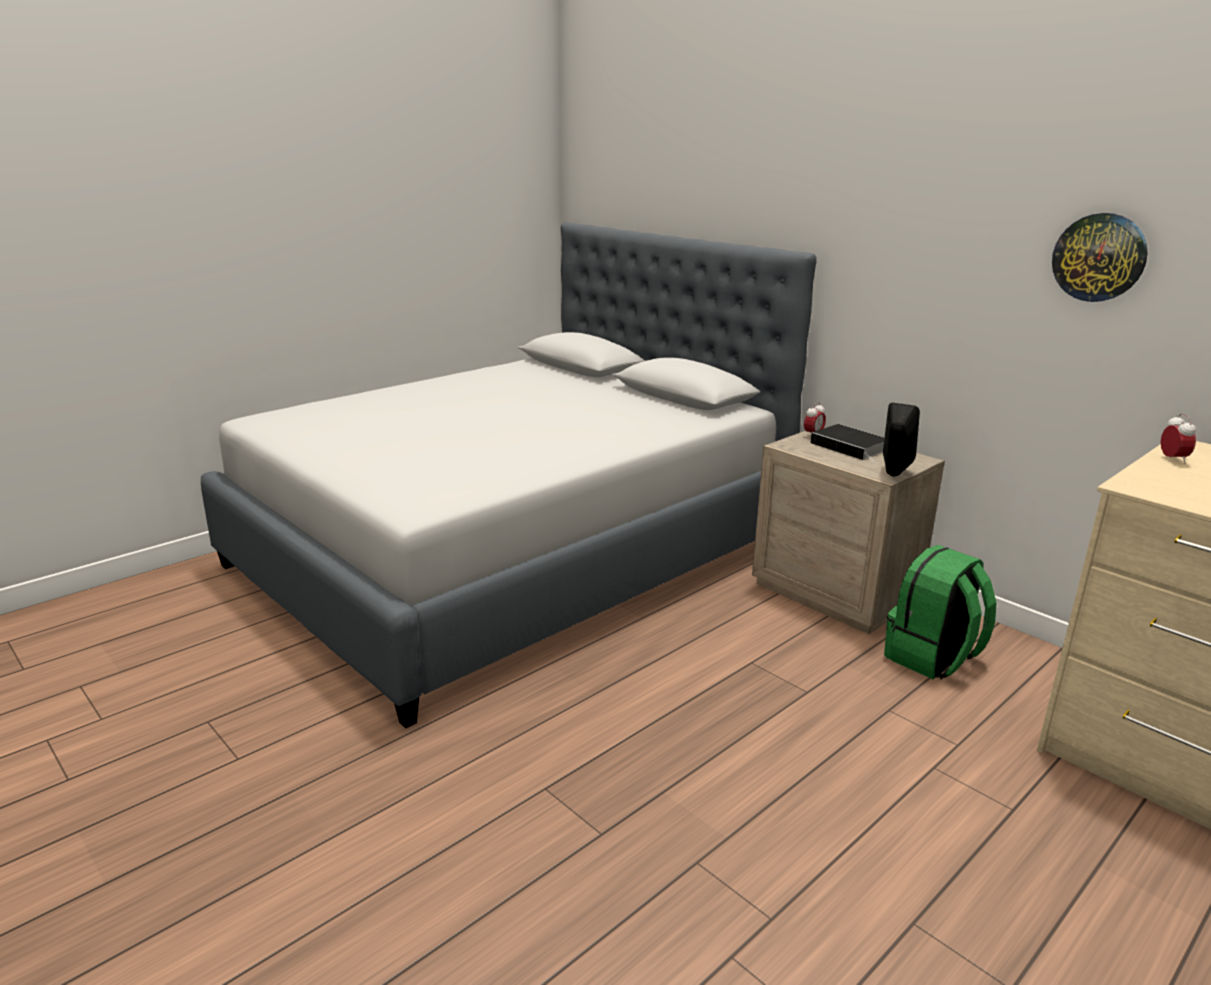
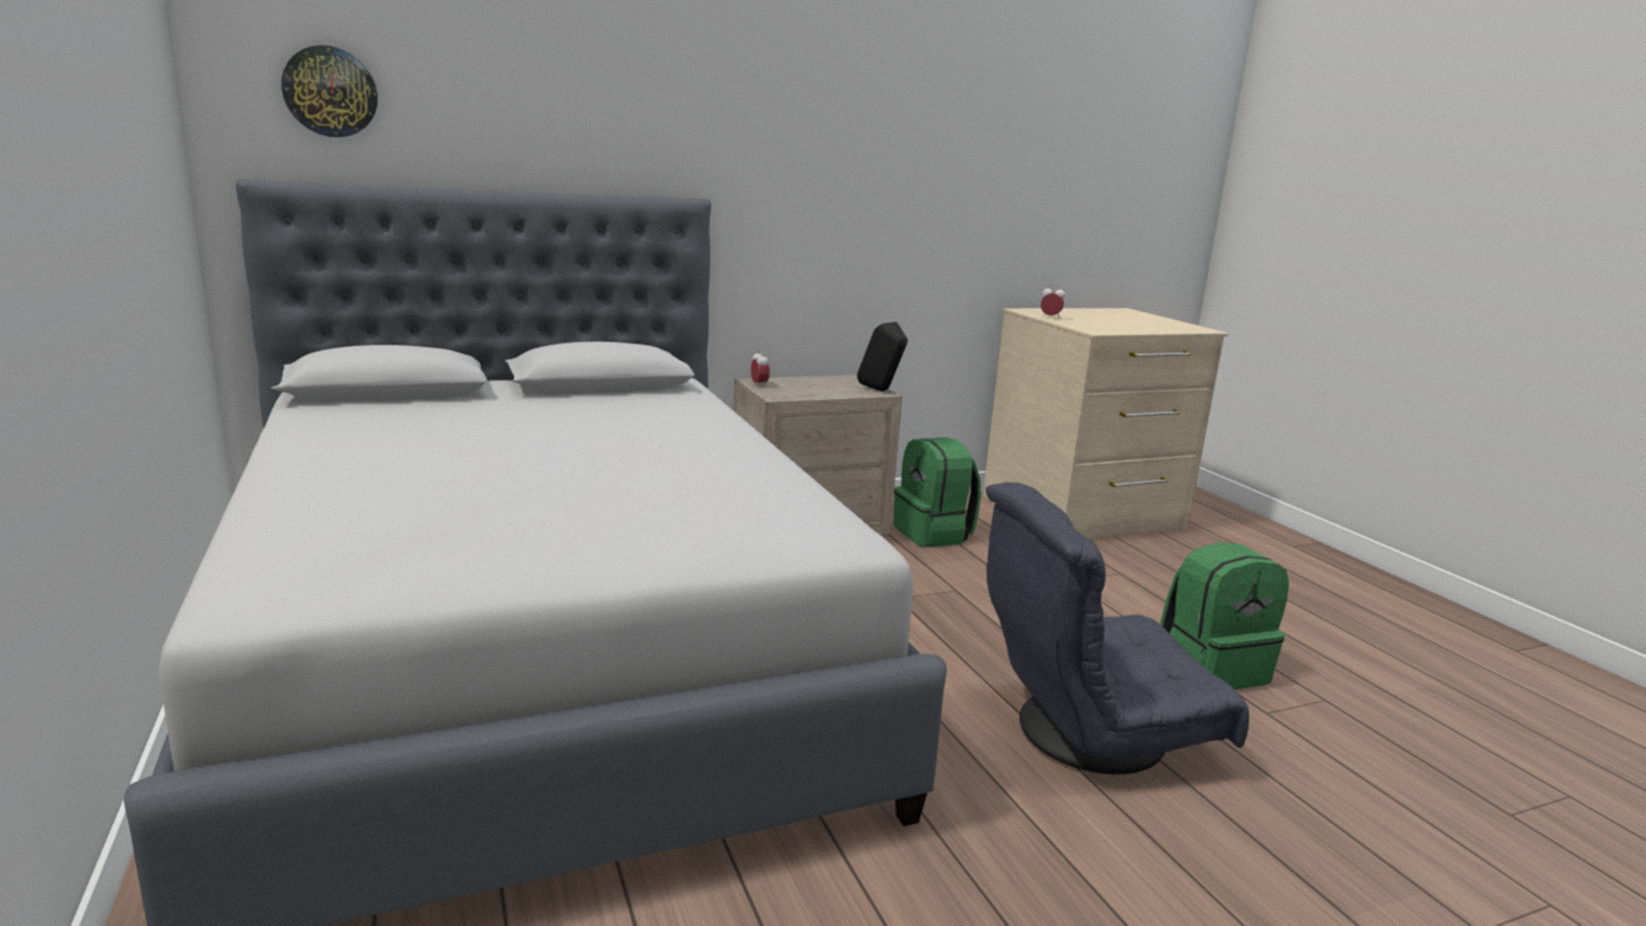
camera: 70 degrees left, 5 degrees down
book [810,424,885,462] -> none
wall clock [1052,213,1148,302] -> wall clock moved to [281,45,378,137]
none -> grey armchair [986,482,1249,775]
none -> green backpack [1160,542,1289,690]

